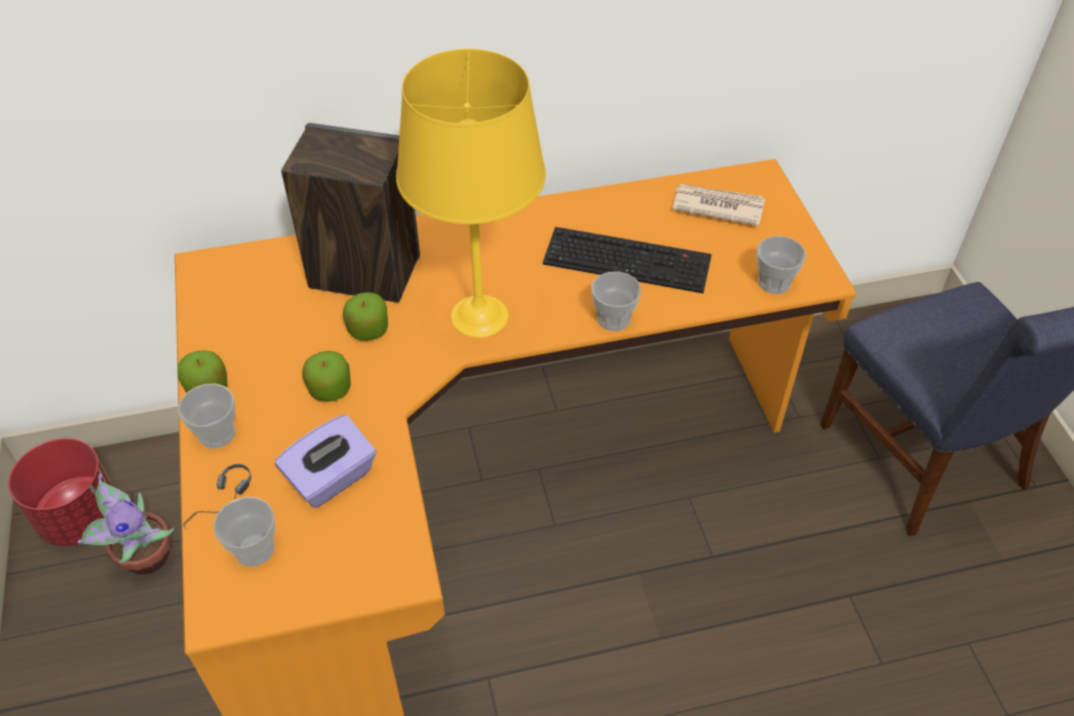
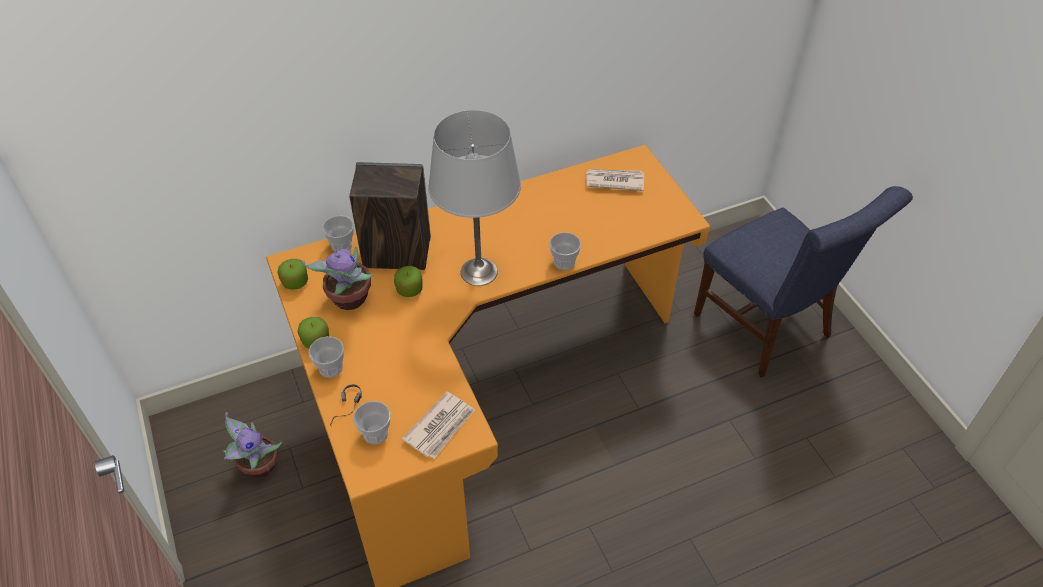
camera: 10 degrees left, 0 degrees up
red planter [8,438,114,546] -> none
purple tissue box [275,415,376,508] -> none
apple [302,351,351,402] -> apple moved to [278,259,308,290]
yellow table lamp [396,49,546,338] -> grey table lamp [428,110,521,286]
keyboard [543,227,712,293] -> none
cup [757,236,806,294] -> cup moved to [322,216,354,251]
none -> potted plant [302,247,374,310]
none -> newspaper [402,392,475,459]

